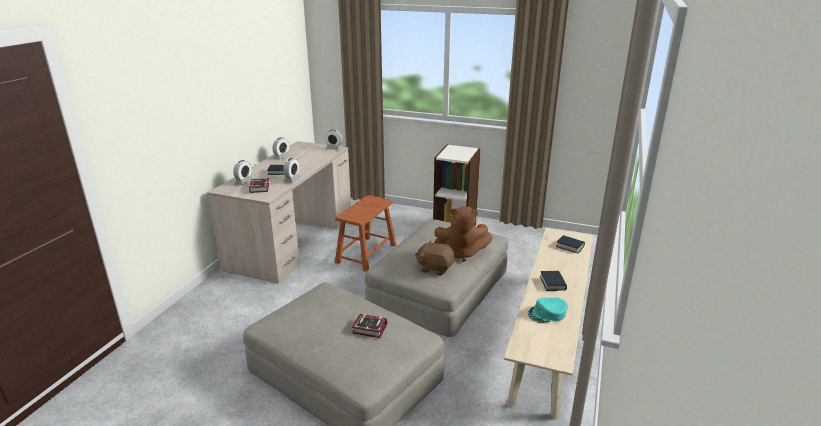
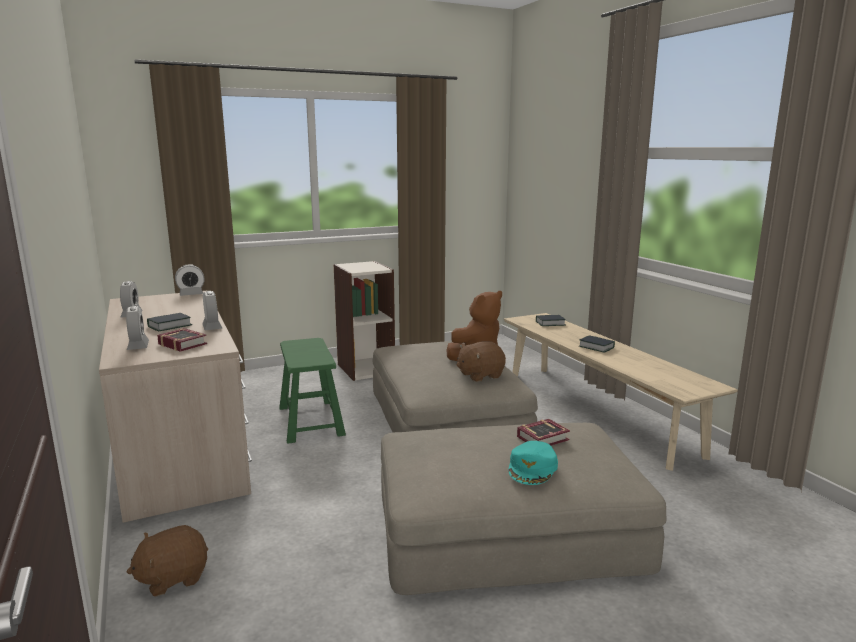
camera: 45 degrees left, 10 degrees down
brown stool [335,195,397,272] -> green stool [279,338,346,444]
turquoise cap [528,298,568,323] -> turquoise cap moved to [509,441,558,485]
none -> brown plush toy [127,525,208,597]

